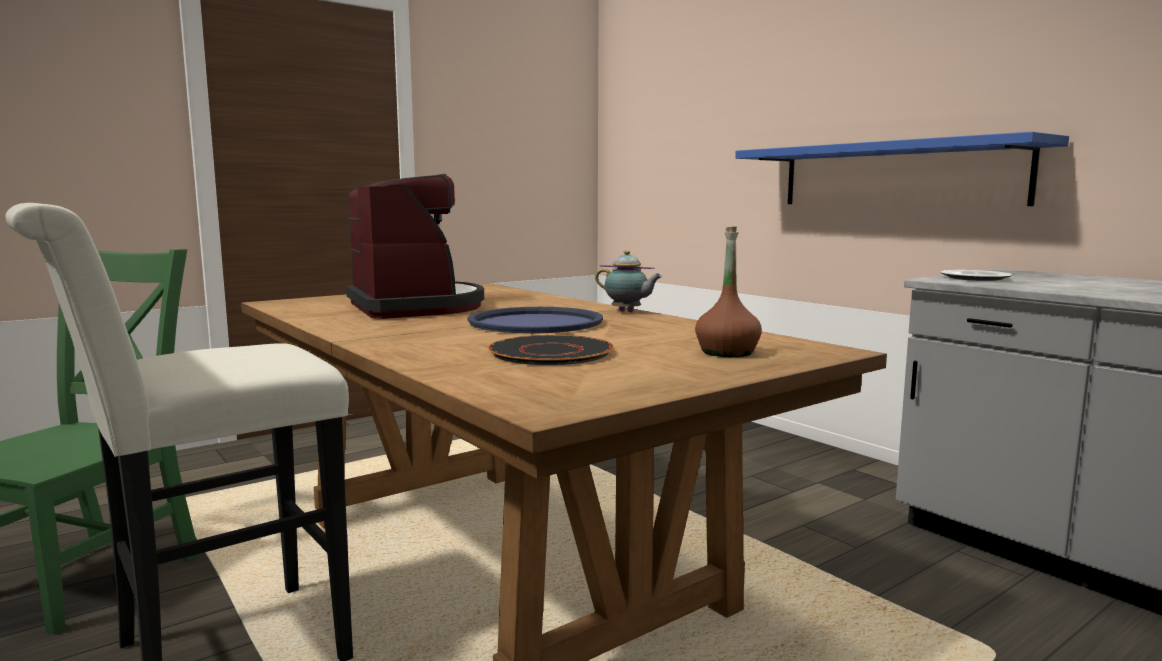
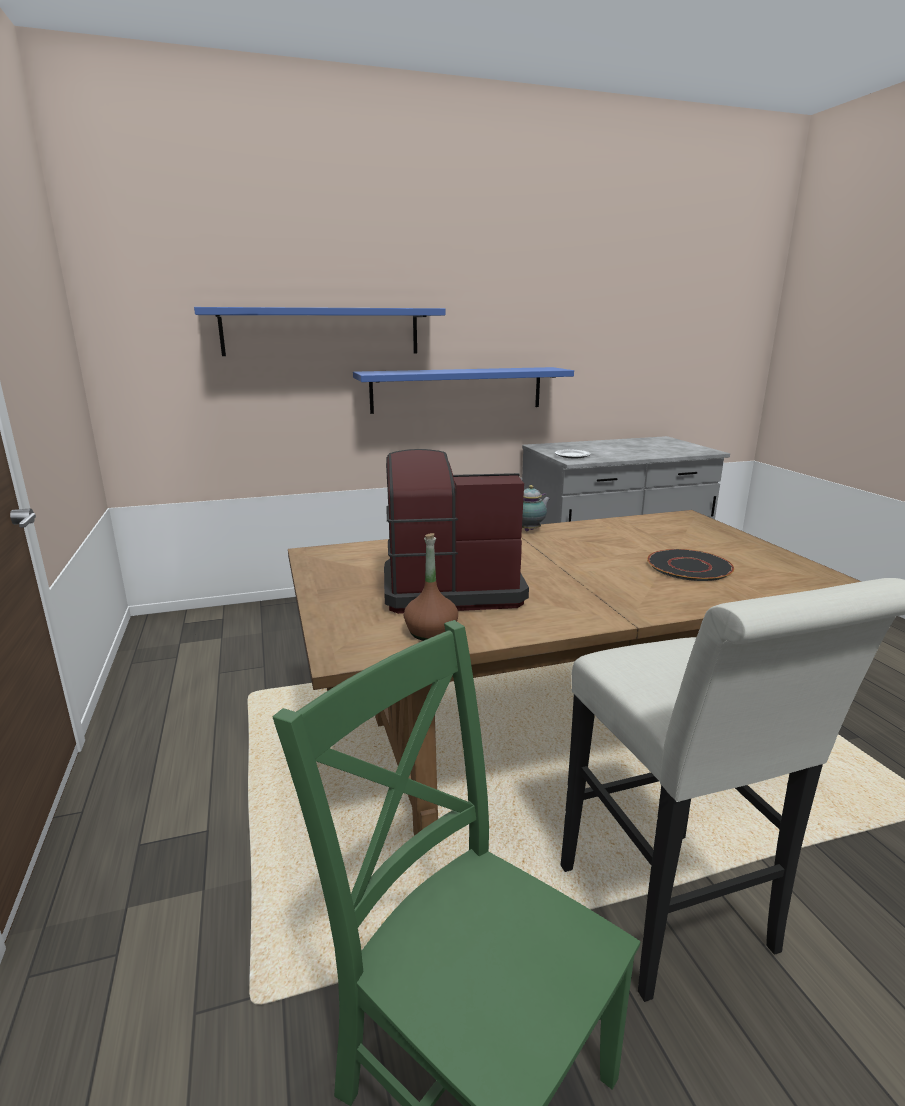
camera: 70 degrees left, 10 degrees up
blue tray [467,307,603,334] -> none
brown bottle [695,227,762,357] -> brown bottle moved to [404,533,458,641]
none -> blue shelf [194,307,445,356]

